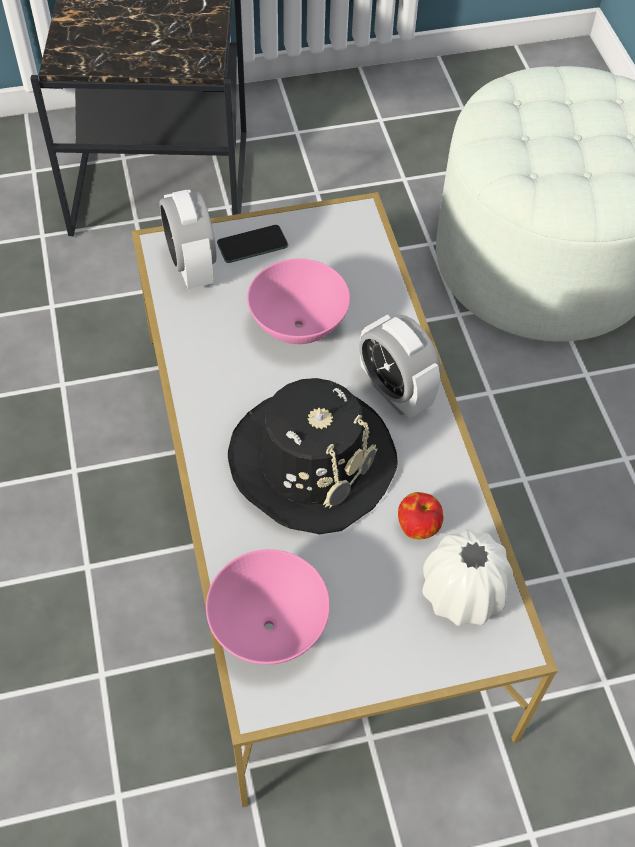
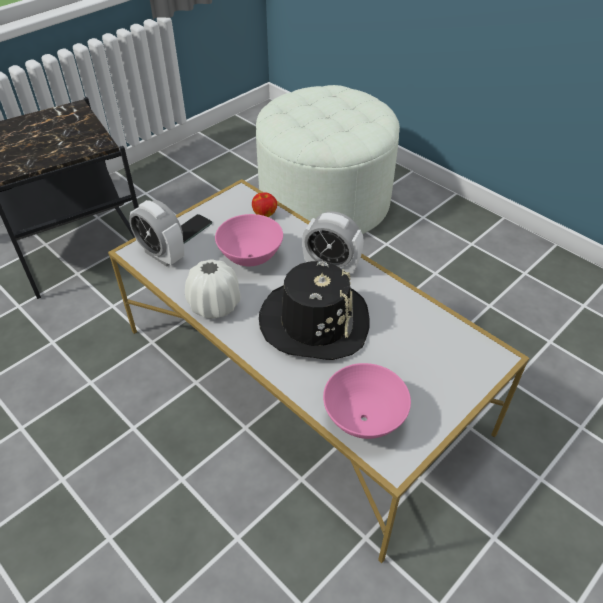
camera: 30 degrees left, 10 degrees down
apple [398,492,443,539] -> apple moved to [252,192,277,217]
white vase [422,529,513,626] -> white vase moved to [185,259,240,319]

